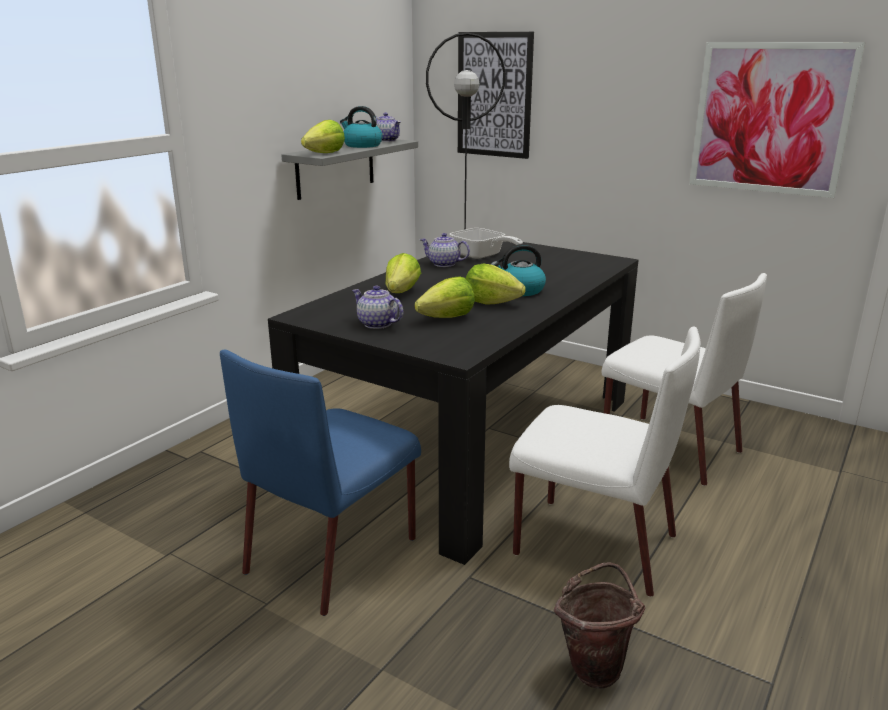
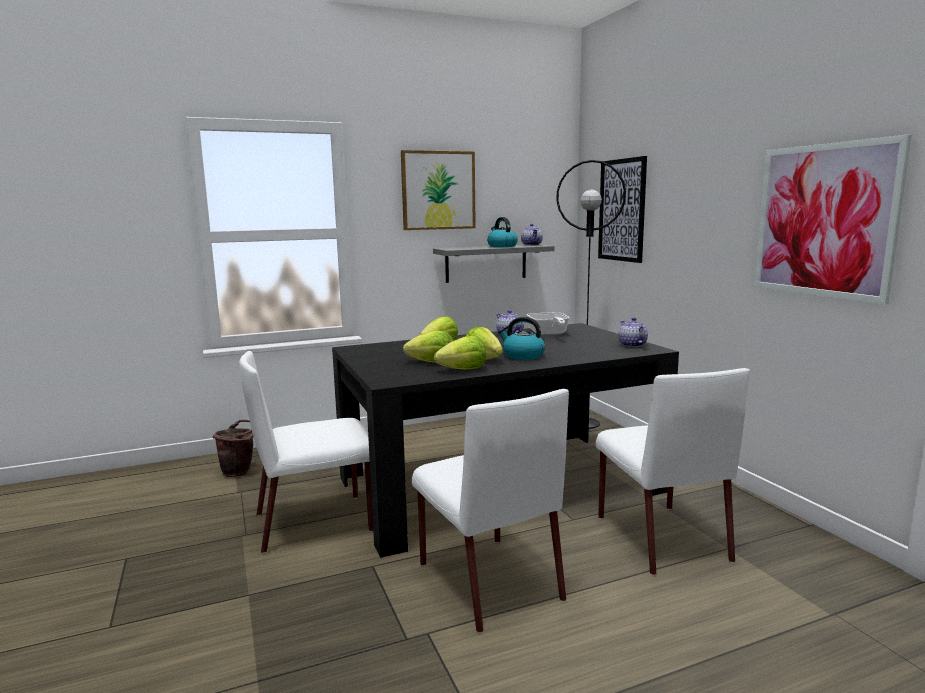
camera: 35 degrees right, 10 degrees down
blue chair [220,350,421,616] -> white chair [239,351,373,553]
lettuce [301,120,345,153] -> lettuce moved to [434,336,486,370]
teapot [352,286,403,329] -> teapot moved to [618,317,648,347]
brown bucket [554,562,645,689] -> brown bucket moved to [213,420,253,477]
none -> picture [401,150,476,230]

